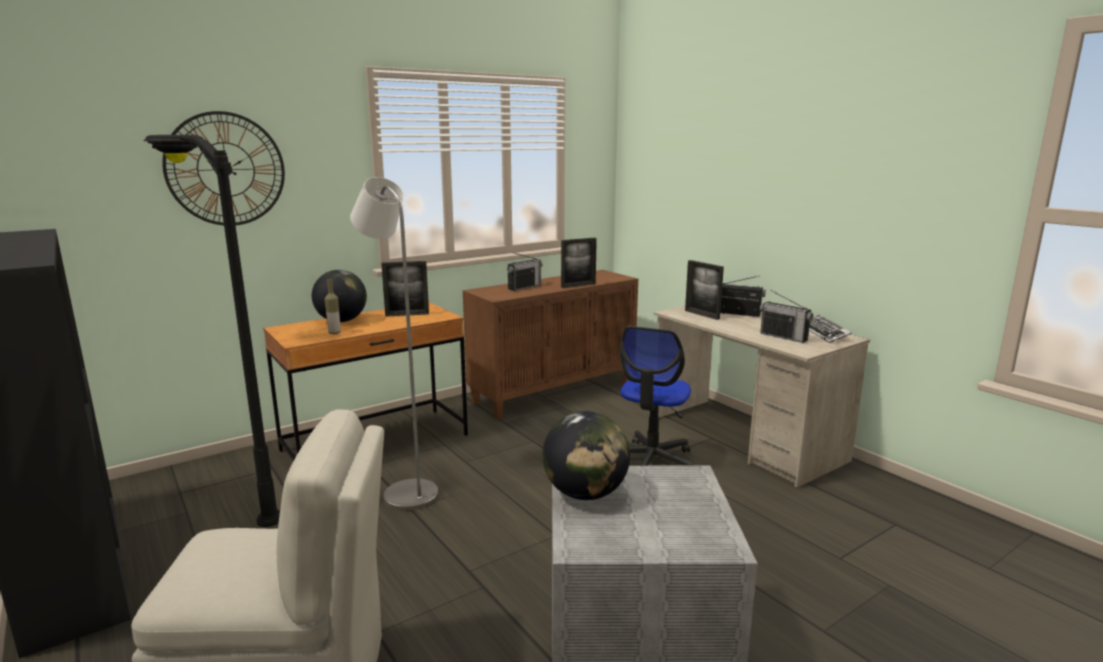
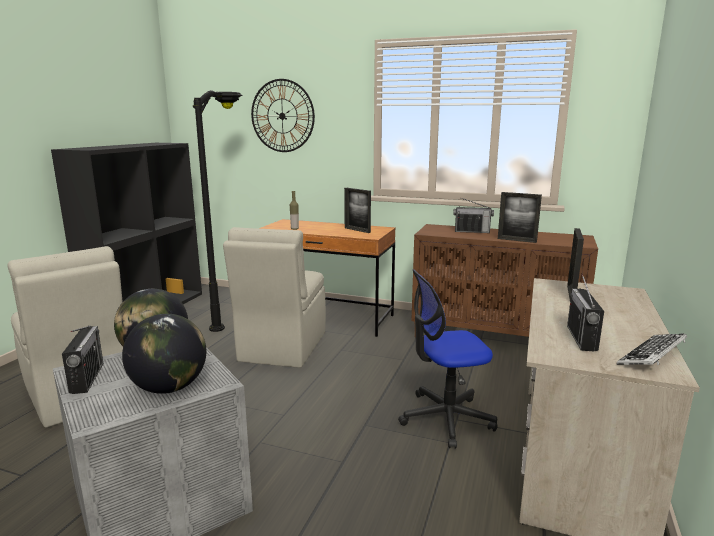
camera: 55 degrees right, 0 degrees up
globe [312,270,367,322] -> globe moved to [122,314,206,394]
grey floor lamp [350,177,438,511] -> beige chair [223,227,326,368]
radio [720,276,766,317] -> radio moved to [62,325,104,394]

